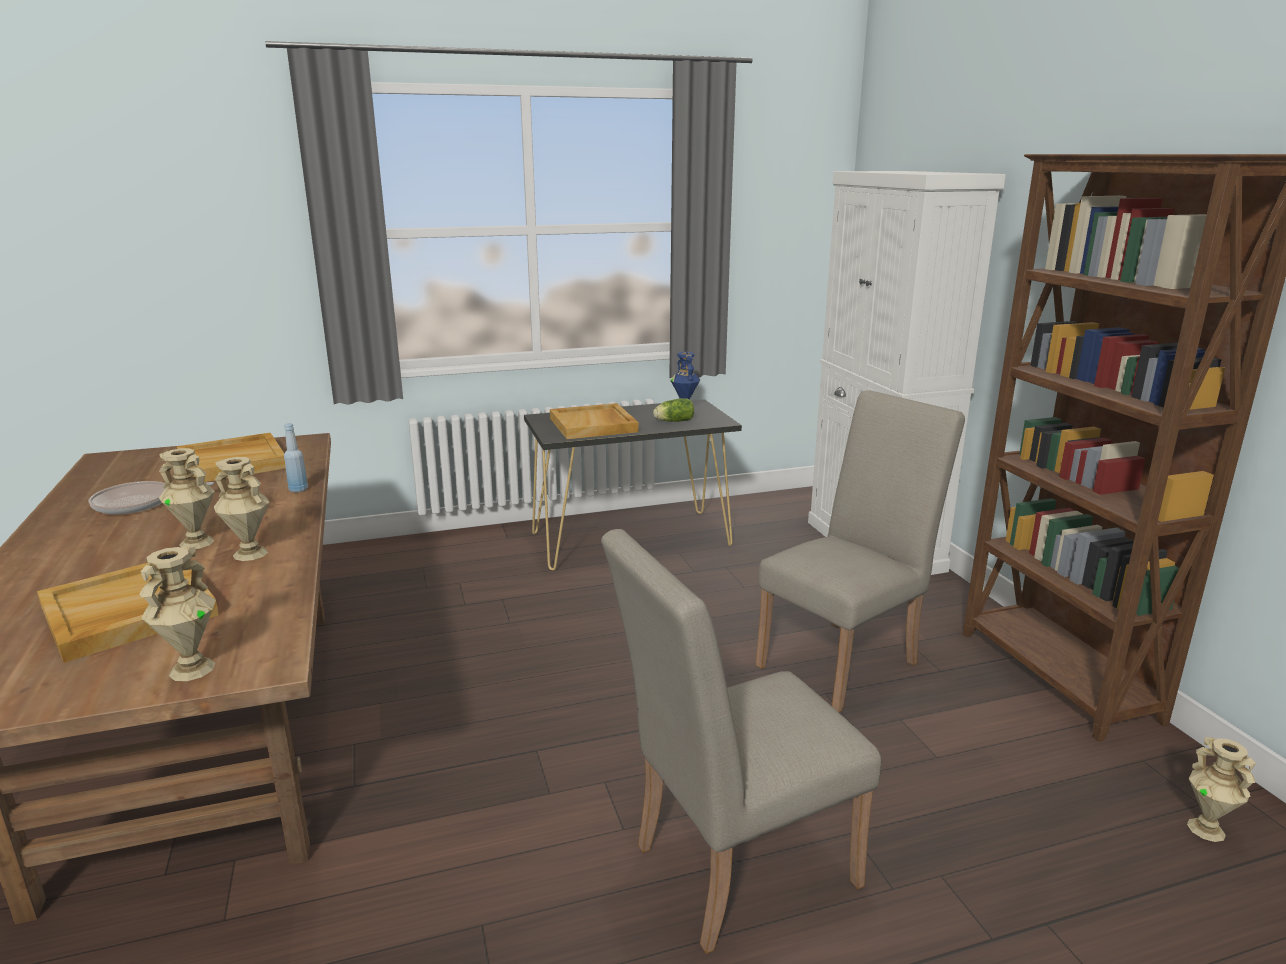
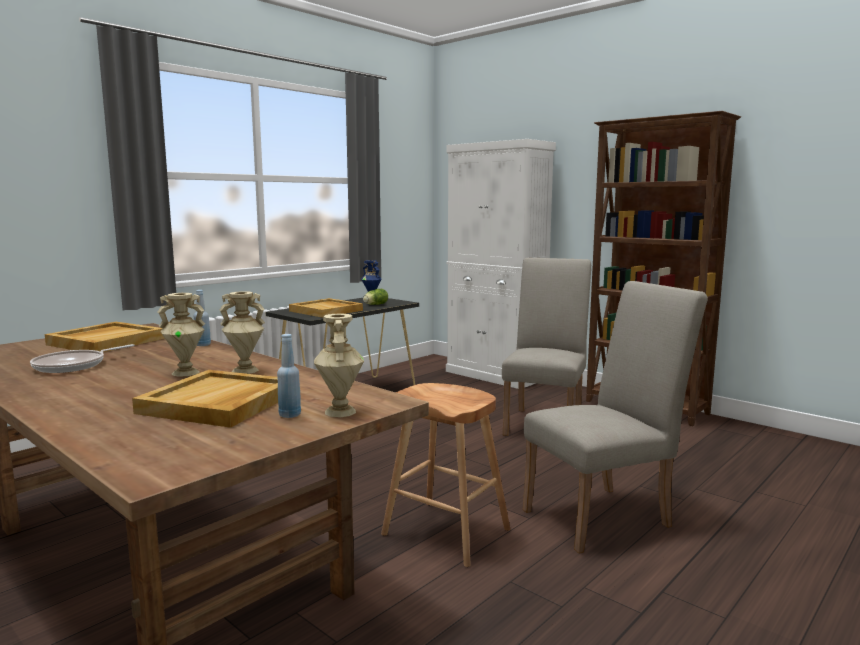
camera: 30 degrees left, 10 degrees down
beige chair [601,529,882,954] -> beige chair turned 150 degrees counterclockwise [523,281,708,554]
beige vase [1187,737,1256,842] -> none
none -> blue bottle [277,334,301,418]
none -> brown stool [381,383,511,567]

